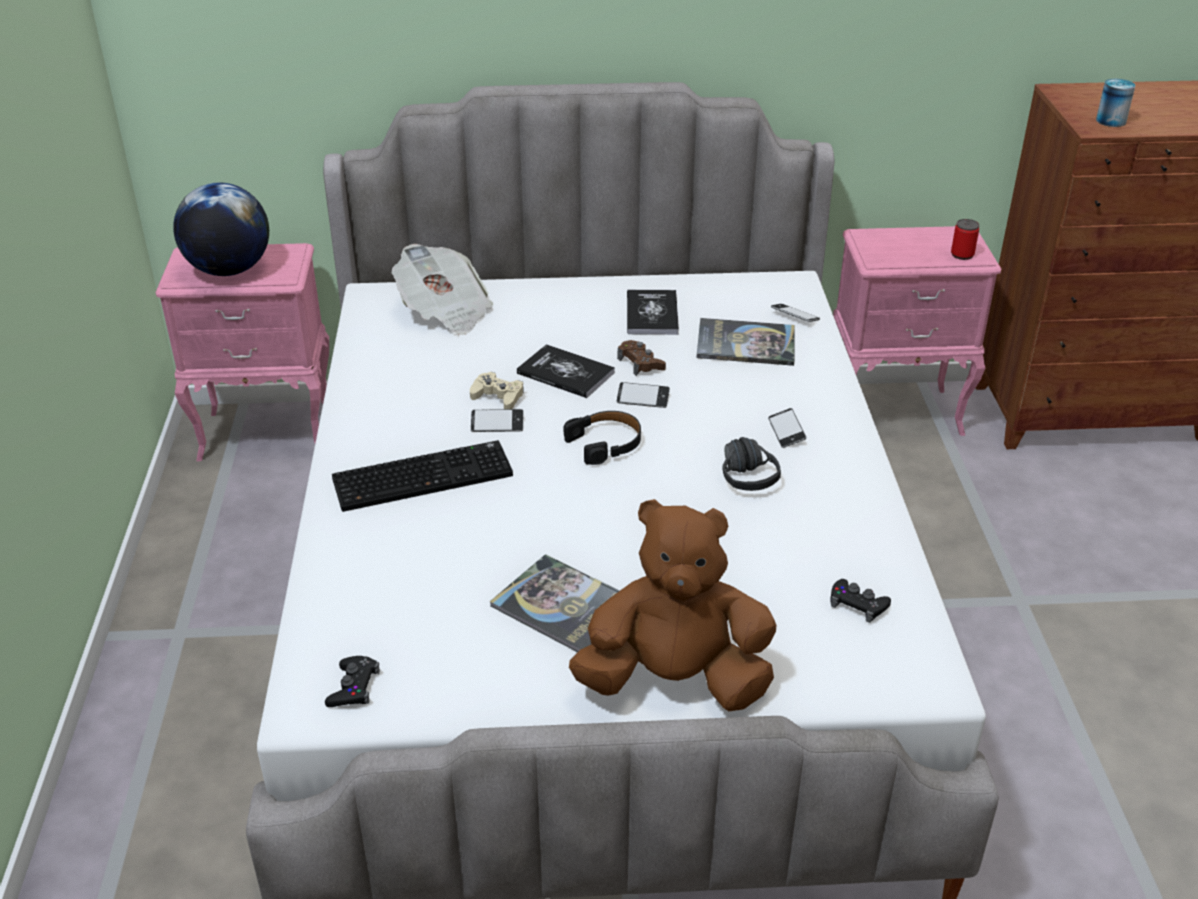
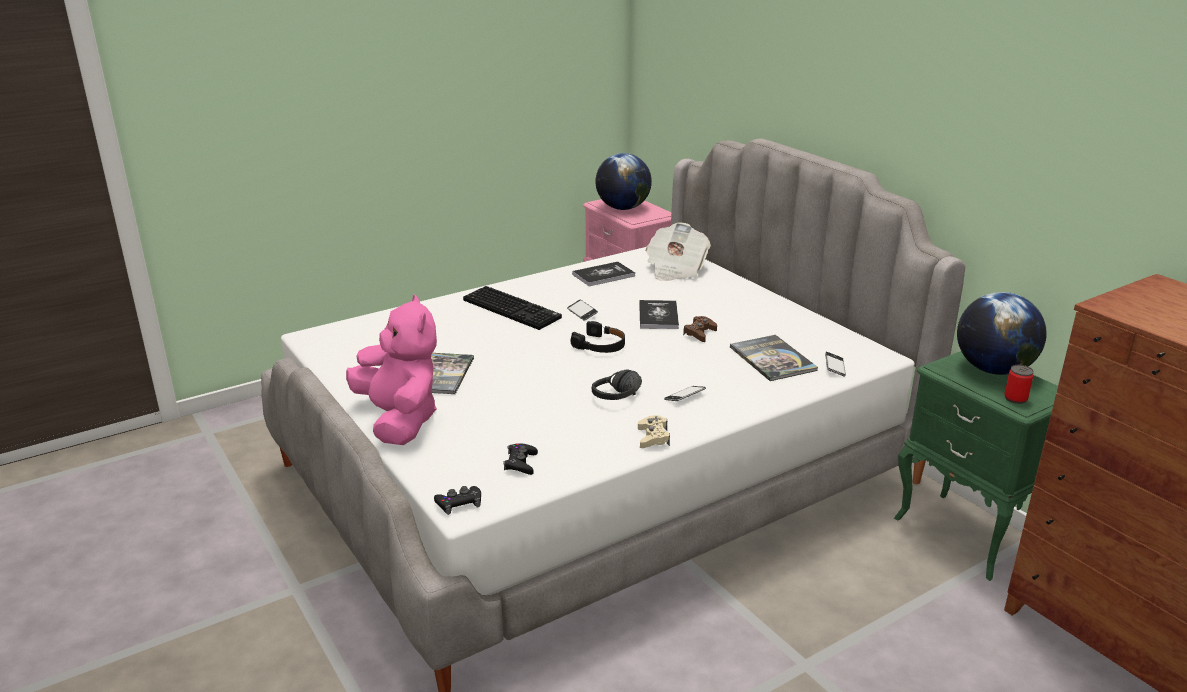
camera: 60 degrees right, 10 degrees down
black game controller [325,656,380,707] -> black game controller moved to [434,486,481,515]
beige game controller [470,372,524,409] -> beige game controller moved to [638,415,670,448]
brown plush toy [569,499,776,711] -> pink plush toy [346,295,437,445]
phone [617,382,670,408] -> none
book [627,290,679,335] -> book moved to [572,262,635,286]
pink nightstand [833,226,1001,436] -> green nightstand [894,351,1058,581]
can [1096,79,1135,127] -> none
none -> globe [957,292,1047,375]

